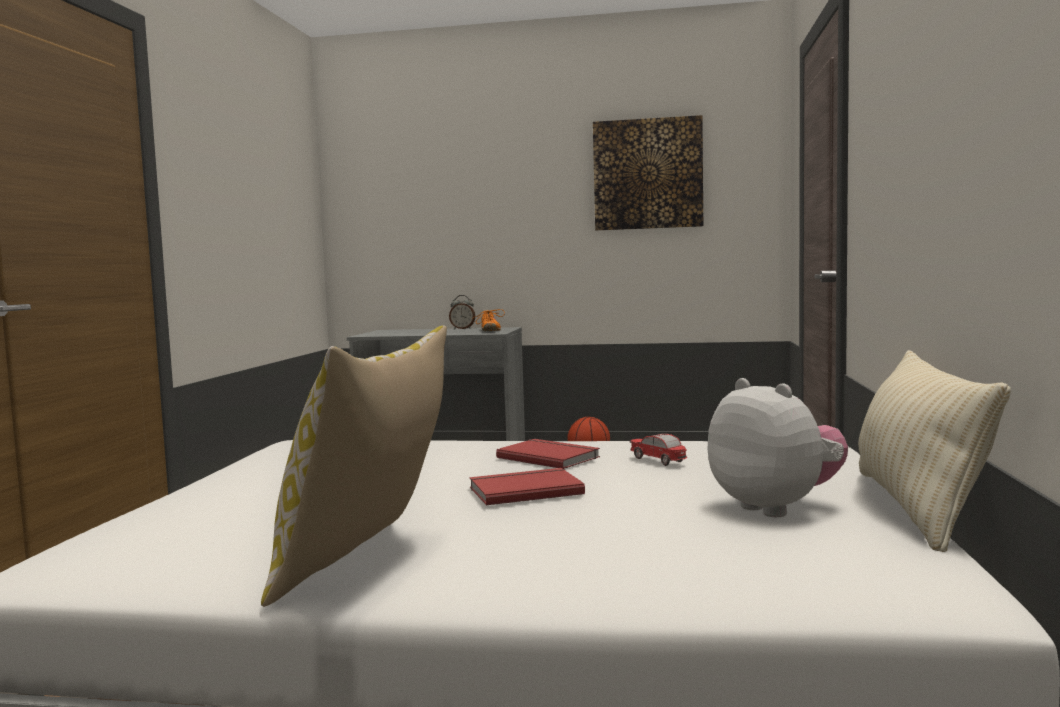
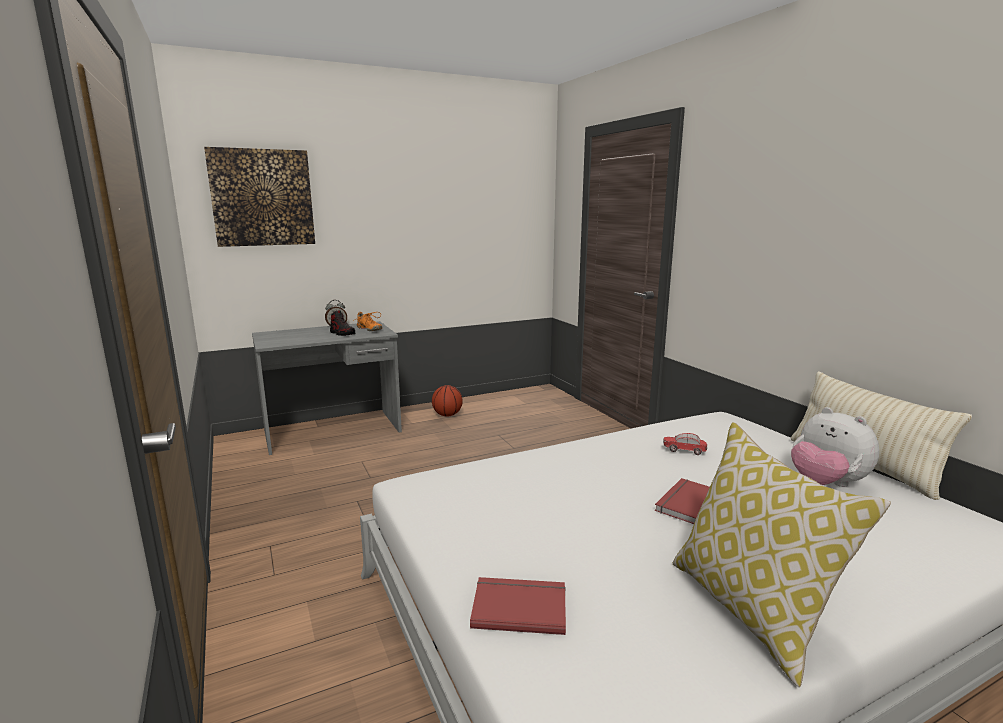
camera: 35 degrees left, 10 degrees up
red book [496,439,600,469] -> red book moved to [470,577,566,635]
picture [593,115,703,230] -> picture moved to [204,147,315,247]
plush toy [708,378,848,517] -> plush toy turned 150 degrees counterclockwise [791,407,879,487]
none -> shoe [330,310,355,336]

